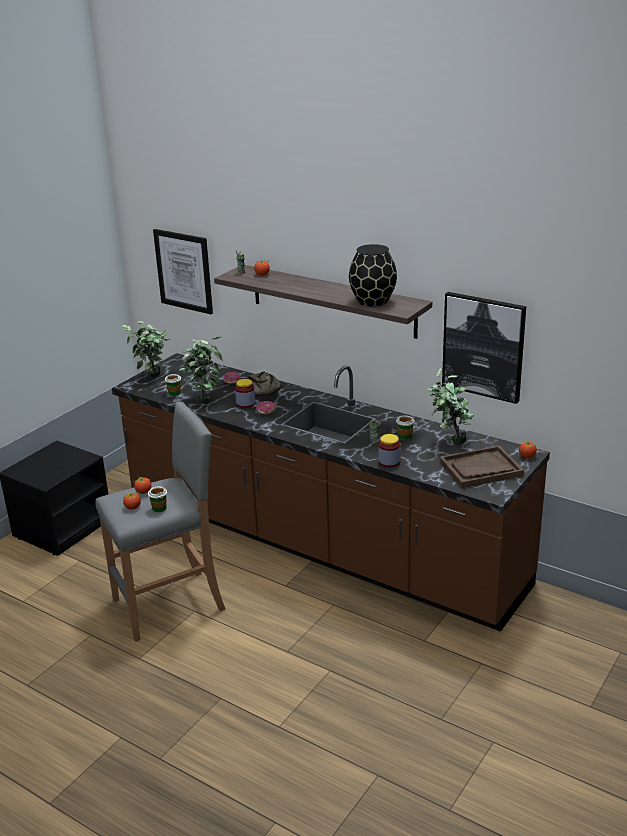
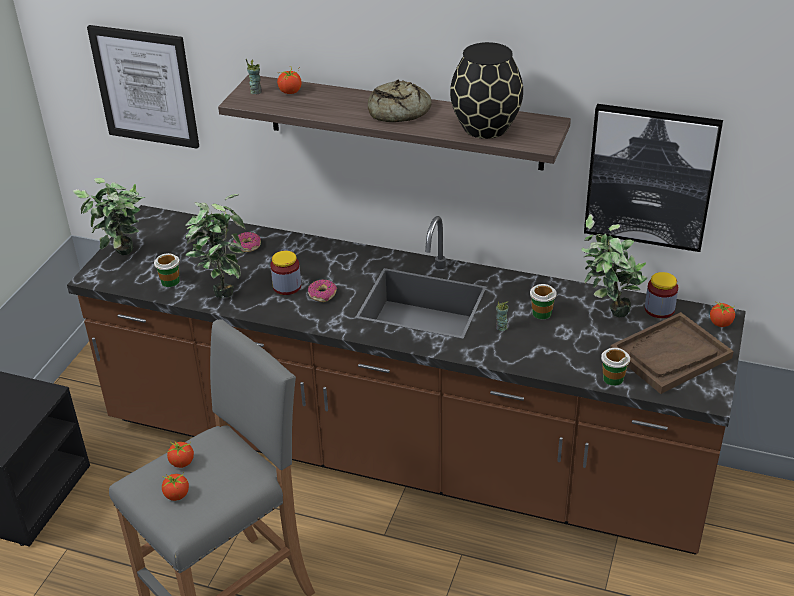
camera: 15 degrees left, 10 degrees up
cup [148,487,167,513] -> cup moved to [601,348,630,386]
bread [246,372,281,396] -> bread moved to [368,79,432,122]
jar [379,434,401,468] -> jar moved to [645,272,678,318]

